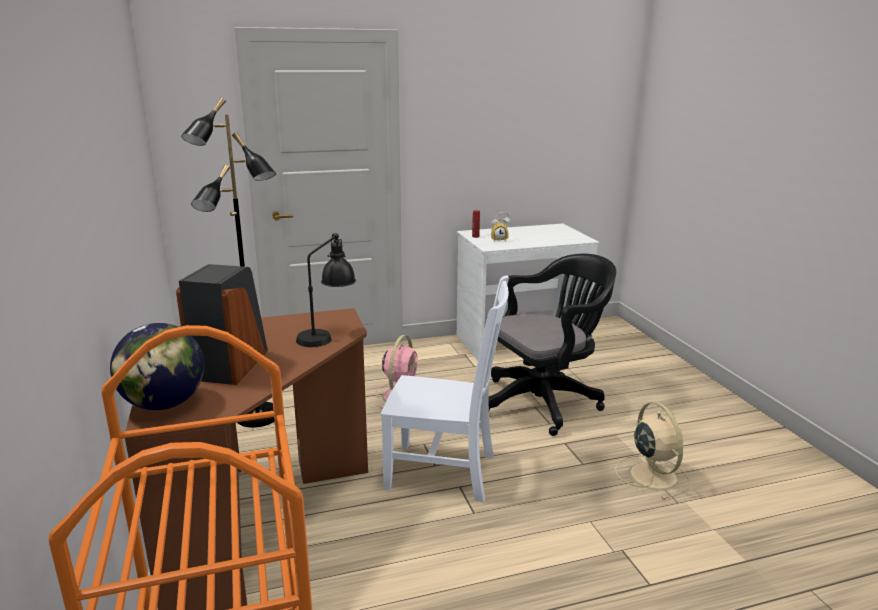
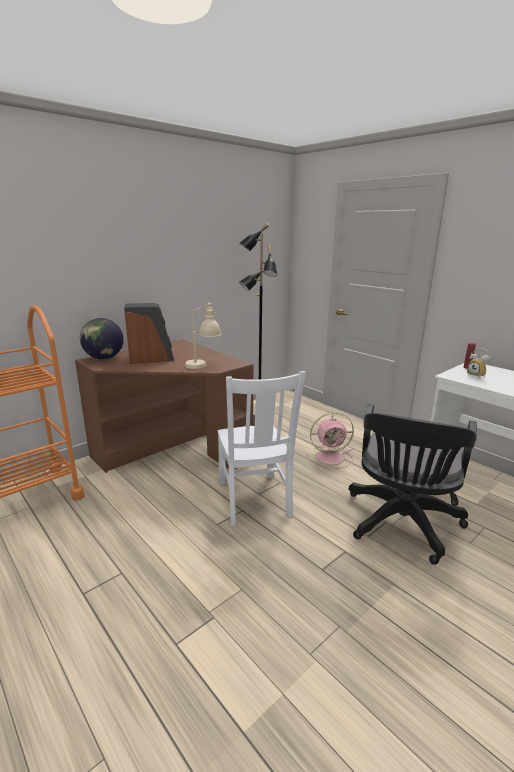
camera: 65 degrees right, 0 degrees up
black table lamp [296,233,356,347] -> beige table lamp [185,303,221,369]
black office chair [488,254,616,436] -> black office chair turned 75 degrees clockwise [349,404,477,565]
beige fan [615,402,690,500] -> none

